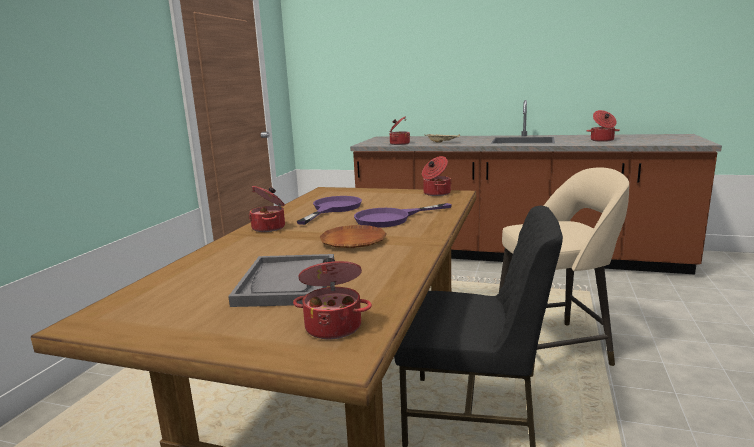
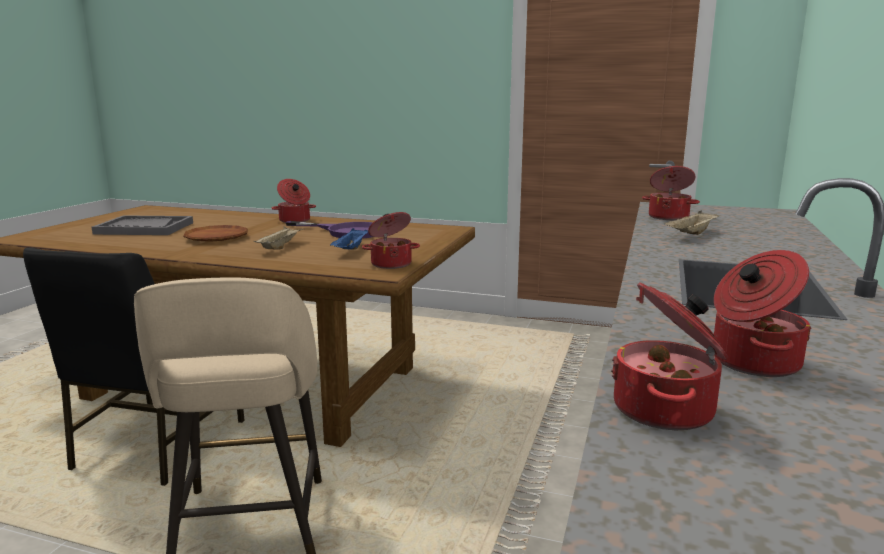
camera: 90 degrees right, 0 degrees up
cooking pot [293,258,372,339] -> cooking pot moved to [611,282,729,430]
purple frying pan [354,203,452,228] -> beige tray [253,226,305,250]
none -> blue tray [330,228,368,250]

